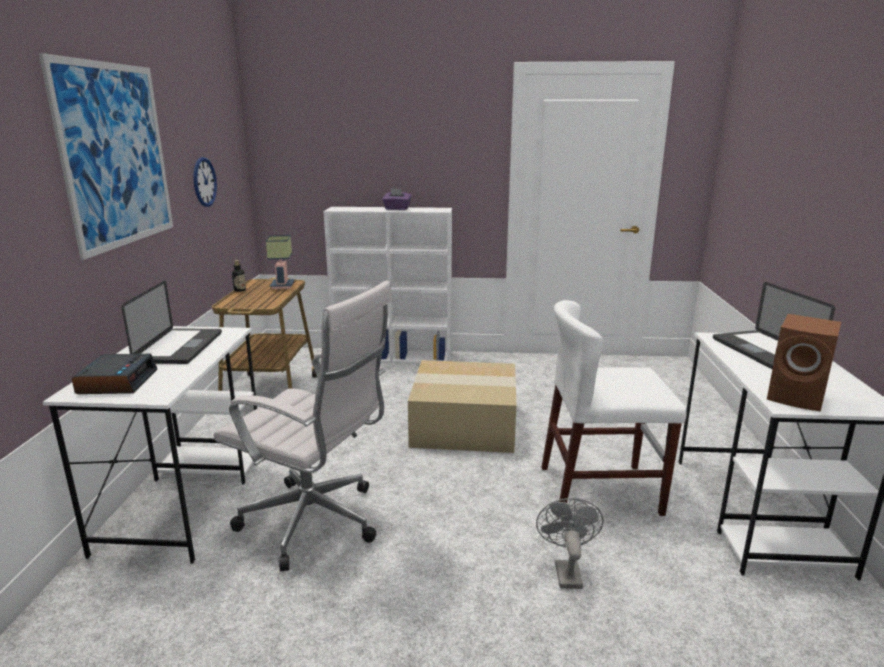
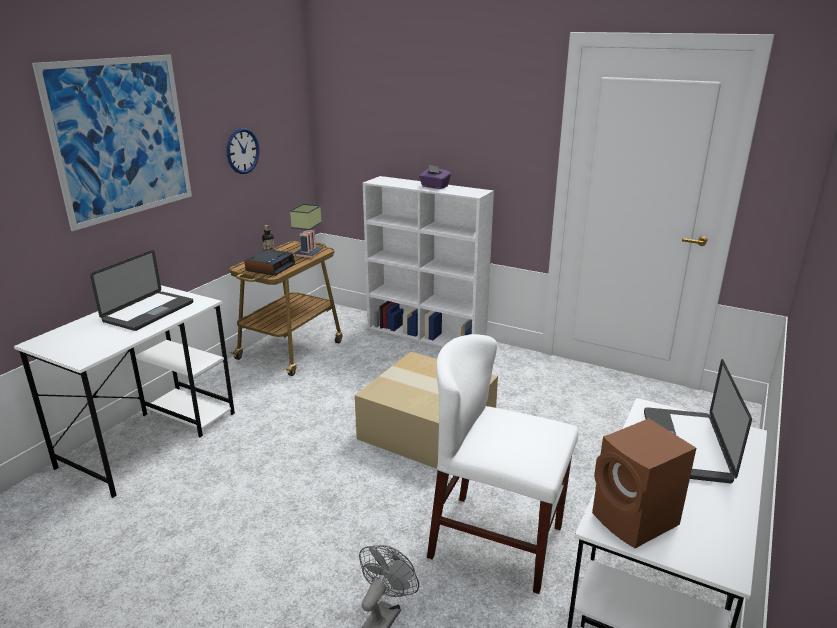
camera: 25 degrees right, 5 degrees up
alarm clock [72,354,157,394] -> alarm clock moved to [245,249,295,276]
white office chair [214,281,393,571] -> none

